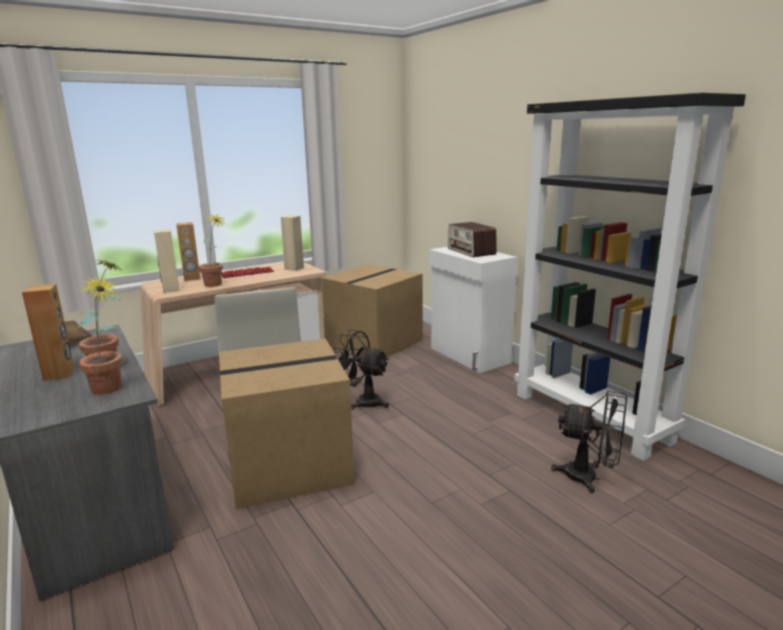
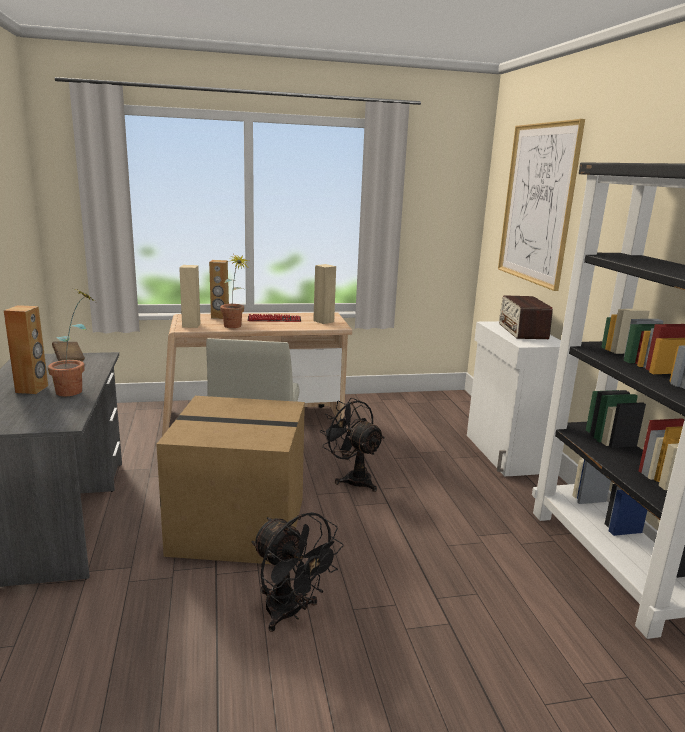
camera: 20 degrees right, 0 degrees up
potted plant [77,276,122,395] -> none
cardboard box [321,264,423,357] -> none
black fan [551,390,627,493] -> black fan moved to [252,512,344,632]
none -> picture [498,119,585,291]

